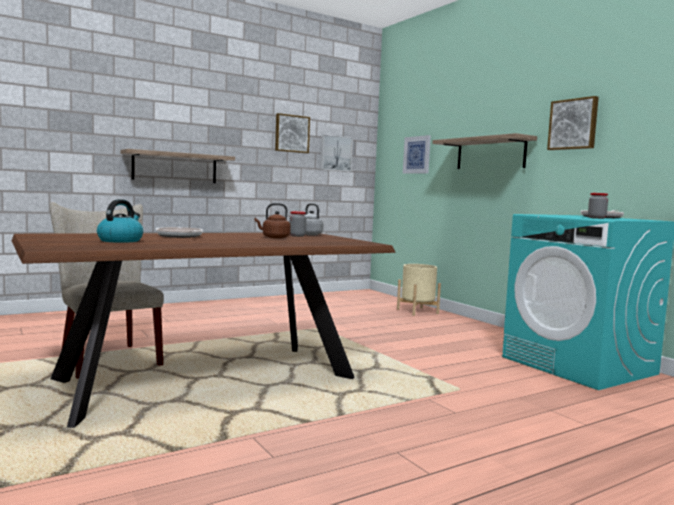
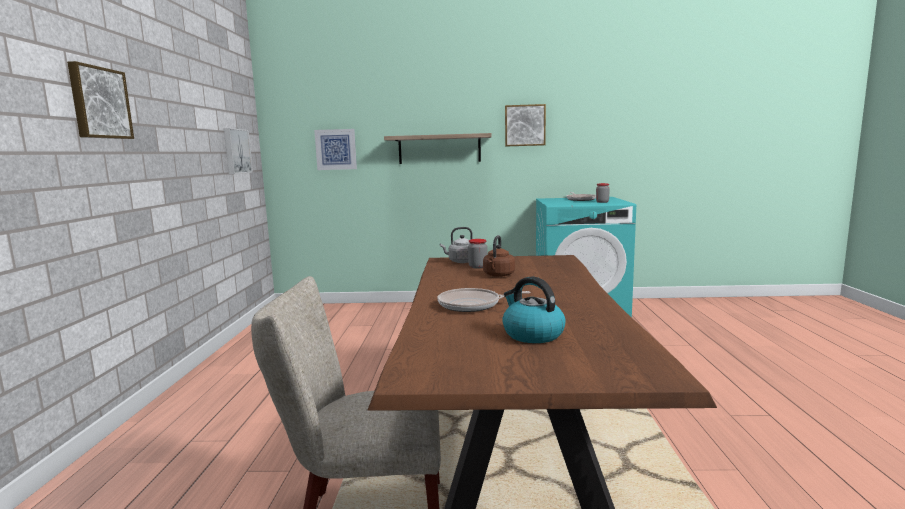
camera: 55 degrees left, 5 degrees up
shelf [120,149,235,183] -> none
picture [275,113,310,153] -> picture moved to [67,61,134,139]
beige planter [397,264,441,316] -> none

